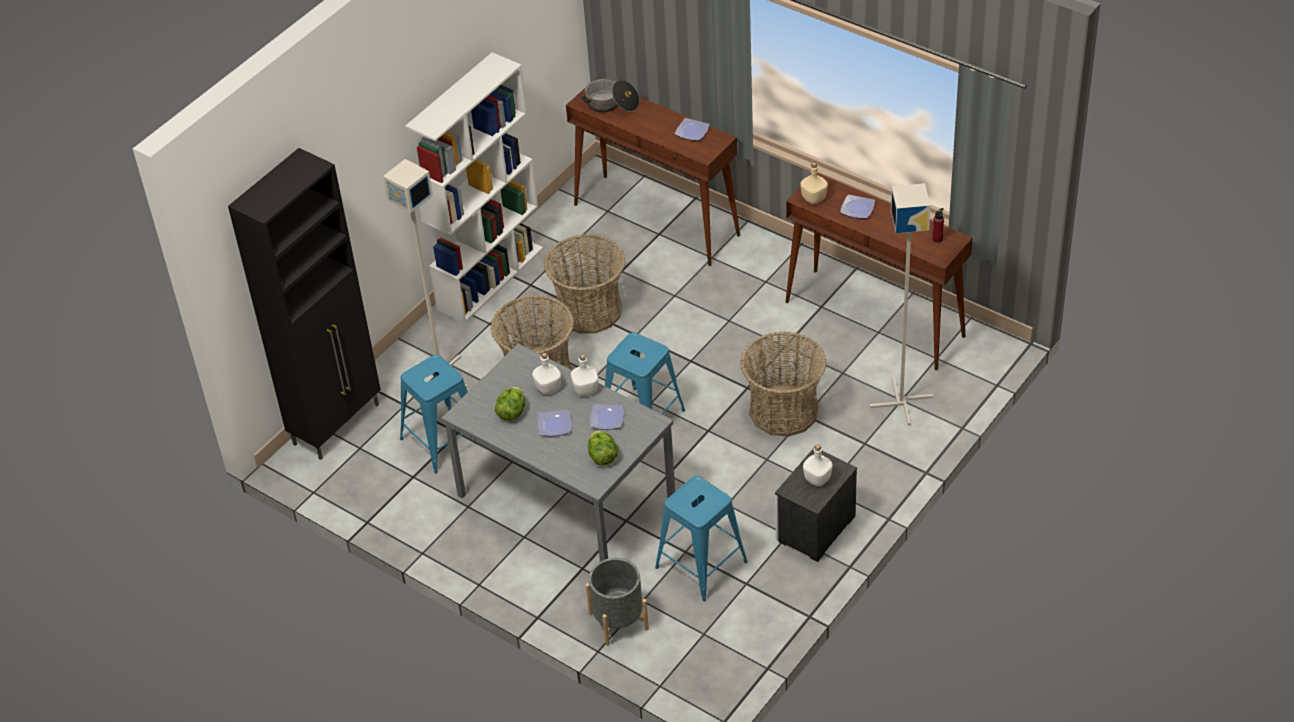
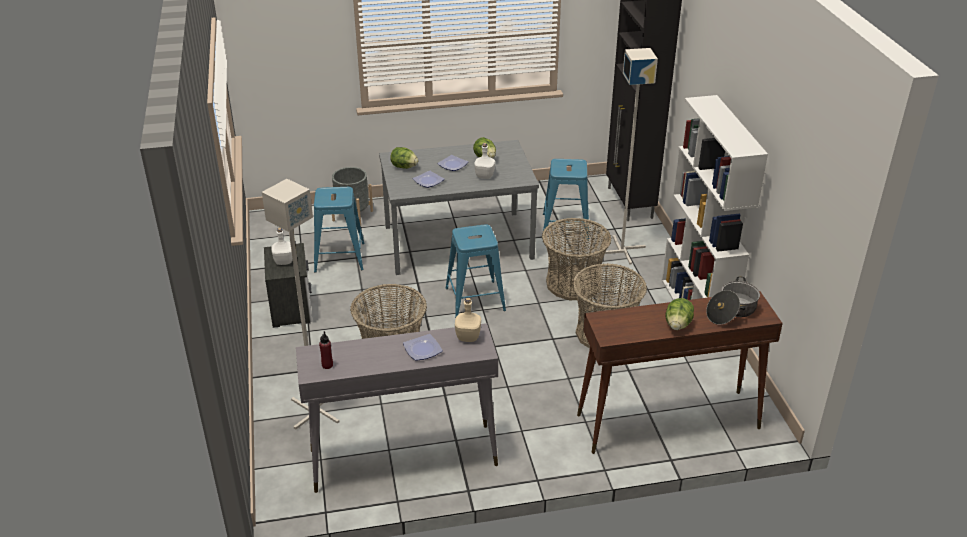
camera: 130 degrees right, 10 degrees down
white bottle [571,354,598,396] -> none
plate [674,118,710,141] -> none
brown console table [786,173,973,370] -> grey console table [296,323,498,493]
none -> lettuce [665,298,694,330]

